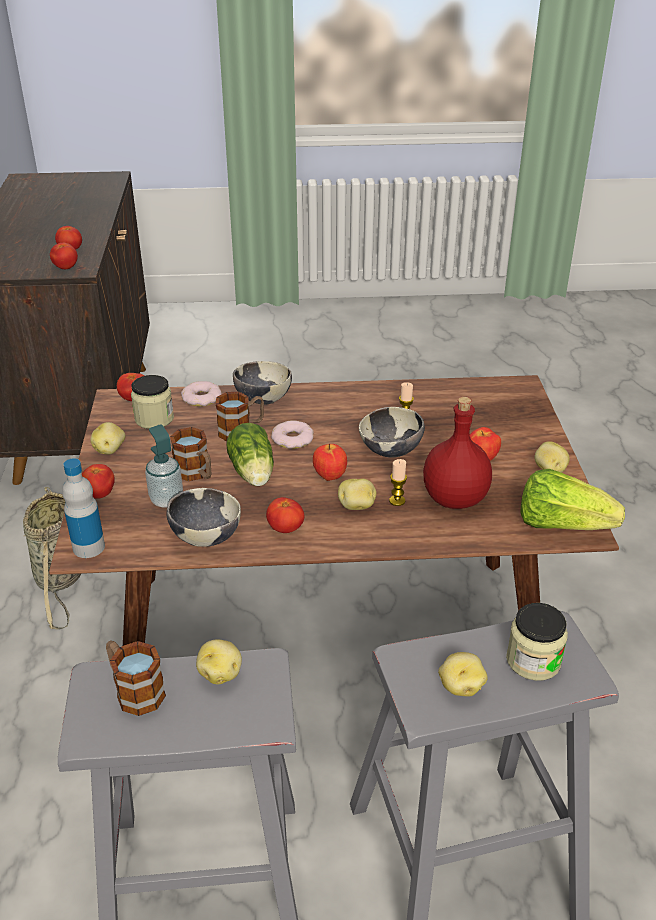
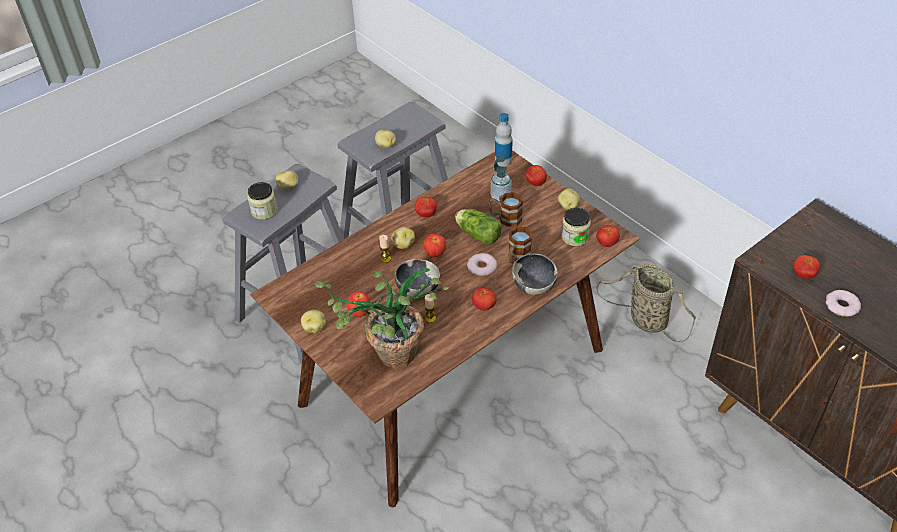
camera: 145 degrees right, 10 degrees up
tomato [50,243,78,269] -> tomato moved to [472,288,497,311]
mug [106,640,166,716] -> none
bowl [166,488,241,547] -> none
donut [181,381,222,406] -> donut moved to [826,290,861,317]
red bottle [423,397,492,509] -> none
lettuce [520,469,625,530] -> none
none -> potted plant [315,268,449,369]

